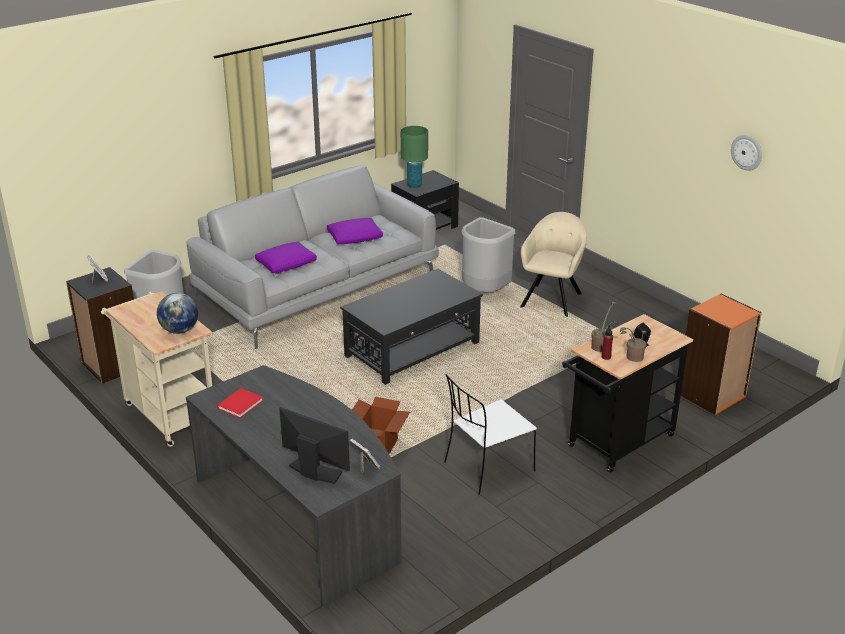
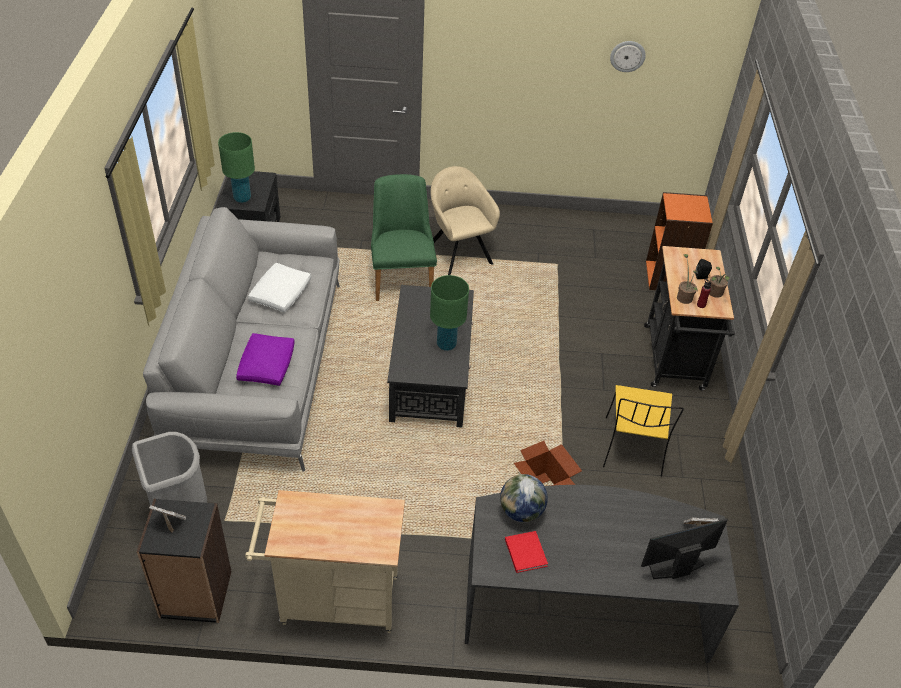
camera: 50 degrees left, 15 degrees up
globe [157,293,198,334] -> globe moved to [500,474,548,522]
purple pillow [327,218,383,244] -> white pillow [248,263,311,312]
white chair [444,374,537,495] -> yellow chair [603,385,684,476]
grey trash can [461,217,515,292] -> green chair [371,174,437,301]
none -> green table lamp [430,275,469,351]

